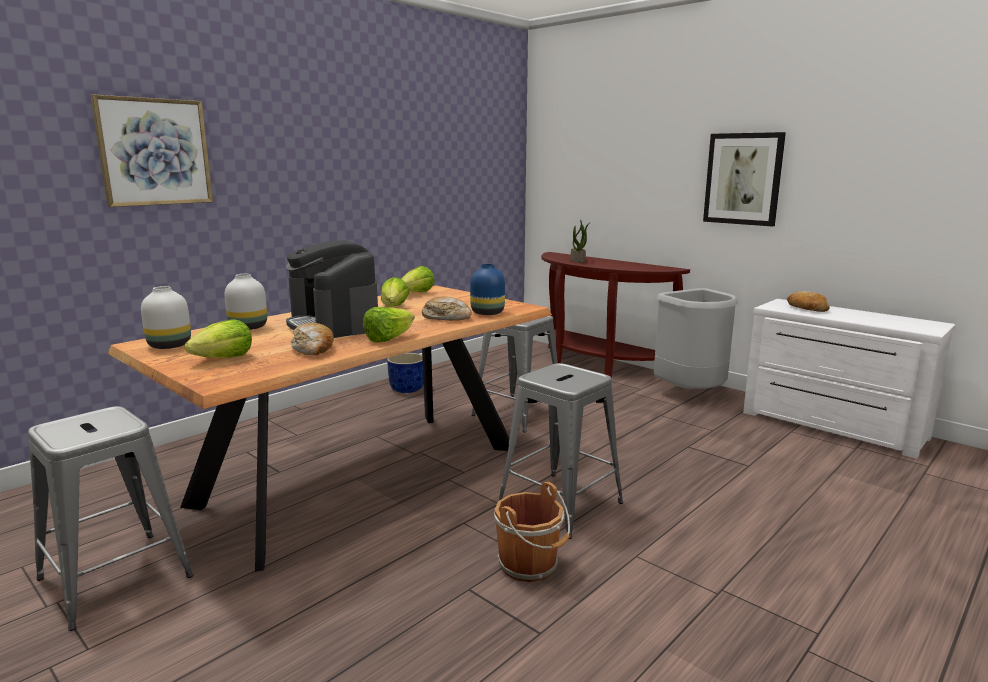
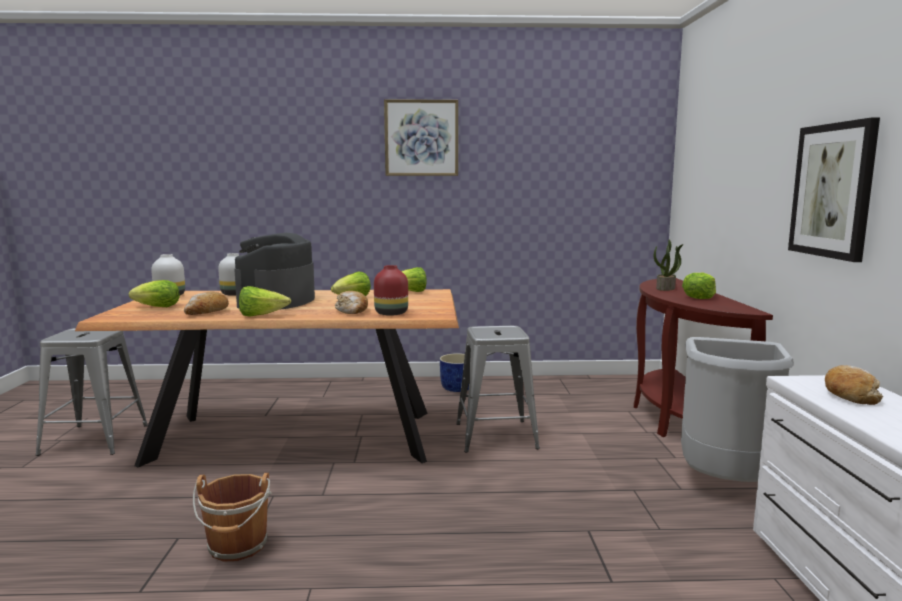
camera: 45 degrees right, 5 degrees down
picture [90,94,213,207] -> picture moved to [384,99,458,176]
blue vase [470,264,505,315] -> red vase [374,265,408,316]
grey stool [499,363,623,539] -> none
none -> lettuce [682,273,716,299]

